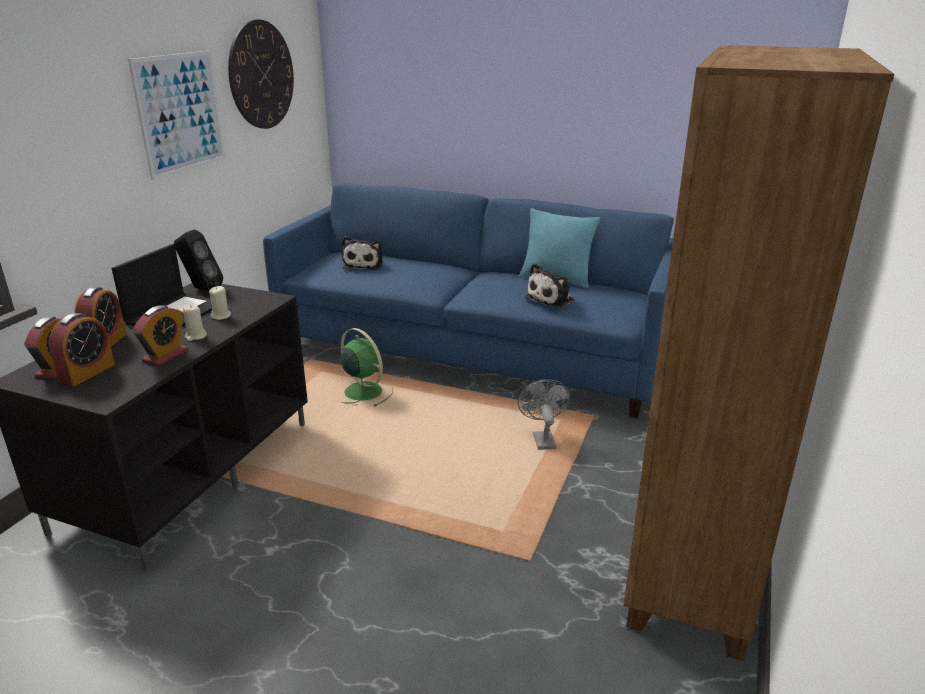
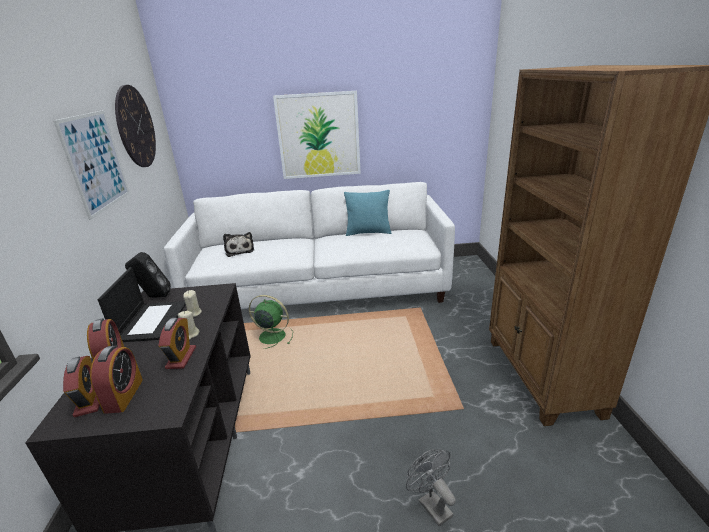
camera: 25 degrees left, 0 degrees up
blue sofa [263,183,674,418] -> white sofa [164,182,455,309]
grey fan [518,379,570,450] -> grey fan moved to [406,449,456,526]
plush toy [525,263,574,308] -> none
none -> picture [273,91,361,179]

